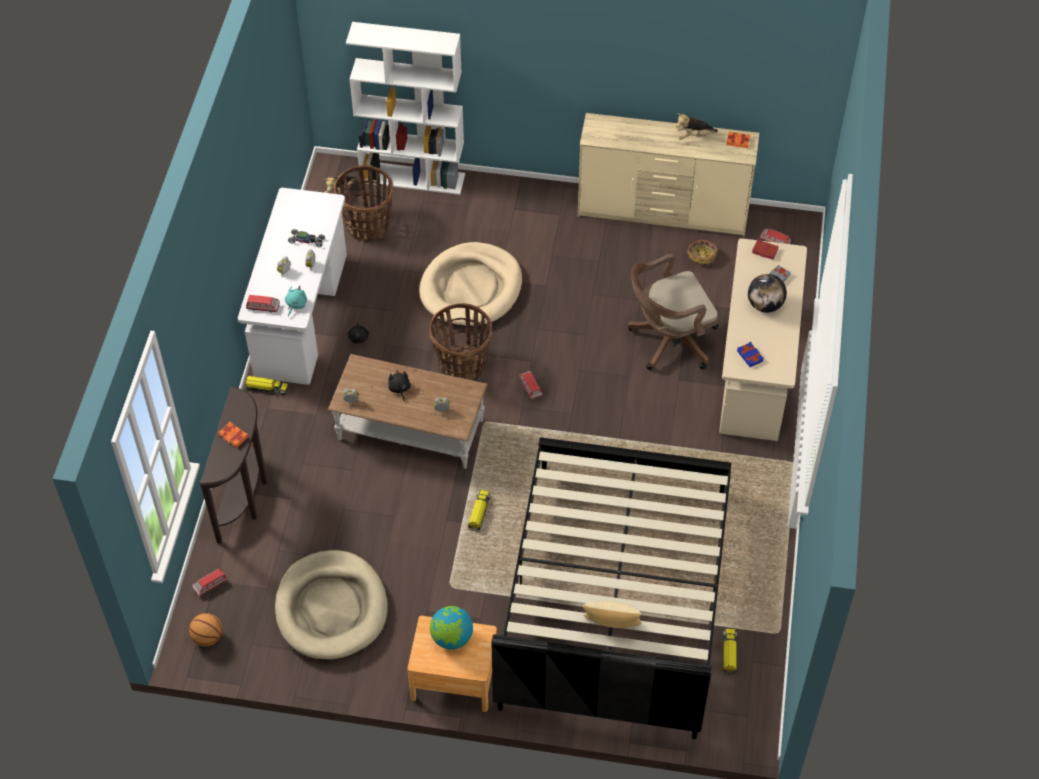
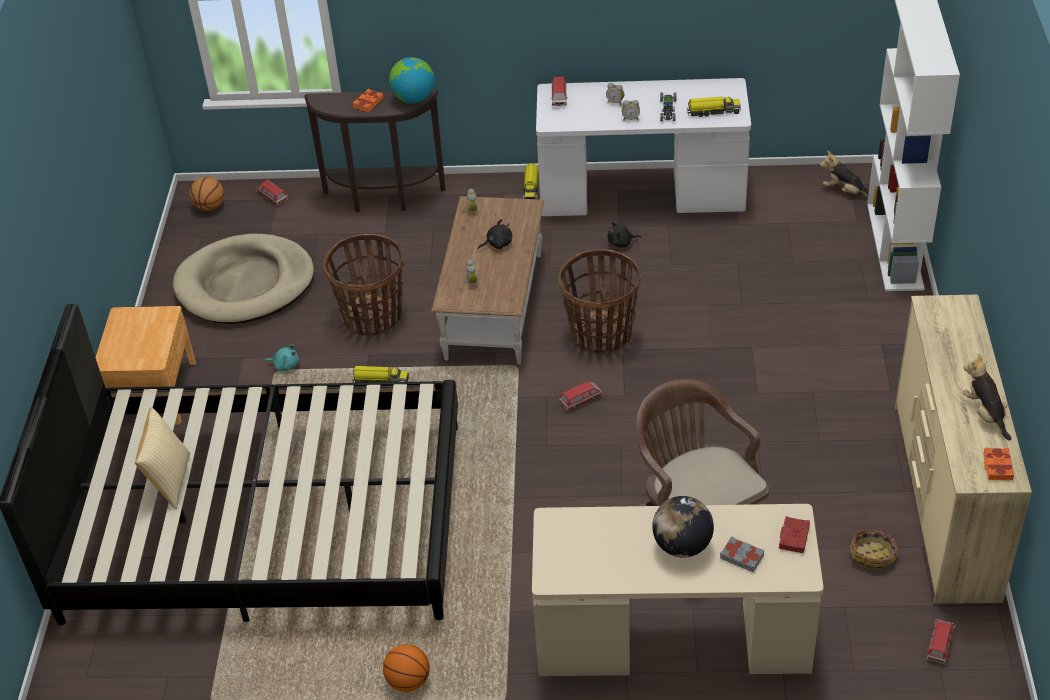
camera: 85 degrees right, 10 degrees down
turquoise plush toy [285,286,307,317] -> turquoise plush toy moved to [265,345,299,371]
basket [334,165,394,242] -> basket moved to [323,234,404,335]
beige dog bed [419,242,522,327] -> none
globe [430,606,473,649] -> globe moved to [389,57,435,103]
toy truck [723,629,737,674] -> toy truck moved to [686,96,741,117]
blue book [737,342,764,367] -> none
none -> basketball [383,644,430,692]

